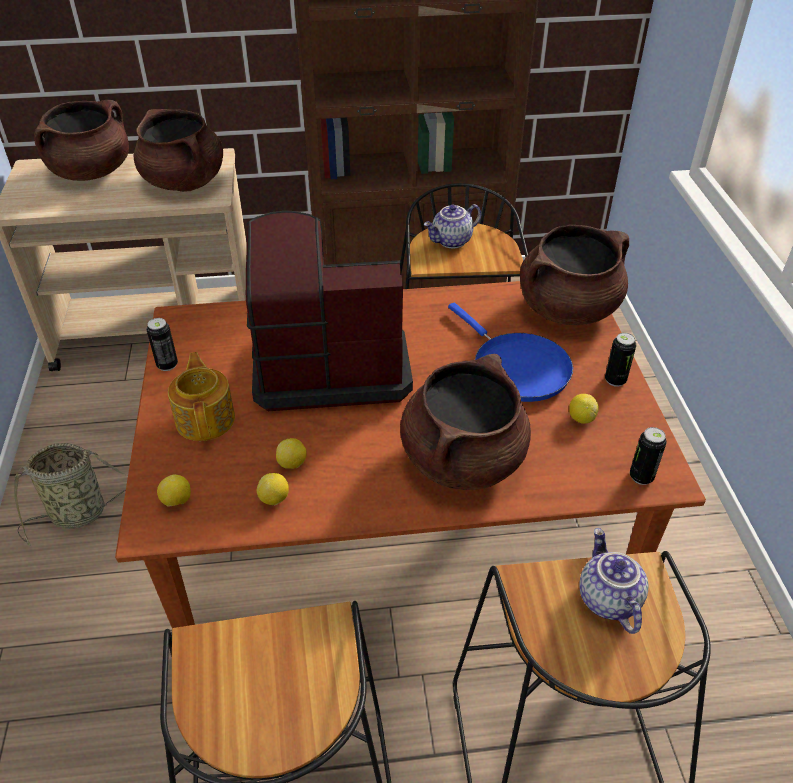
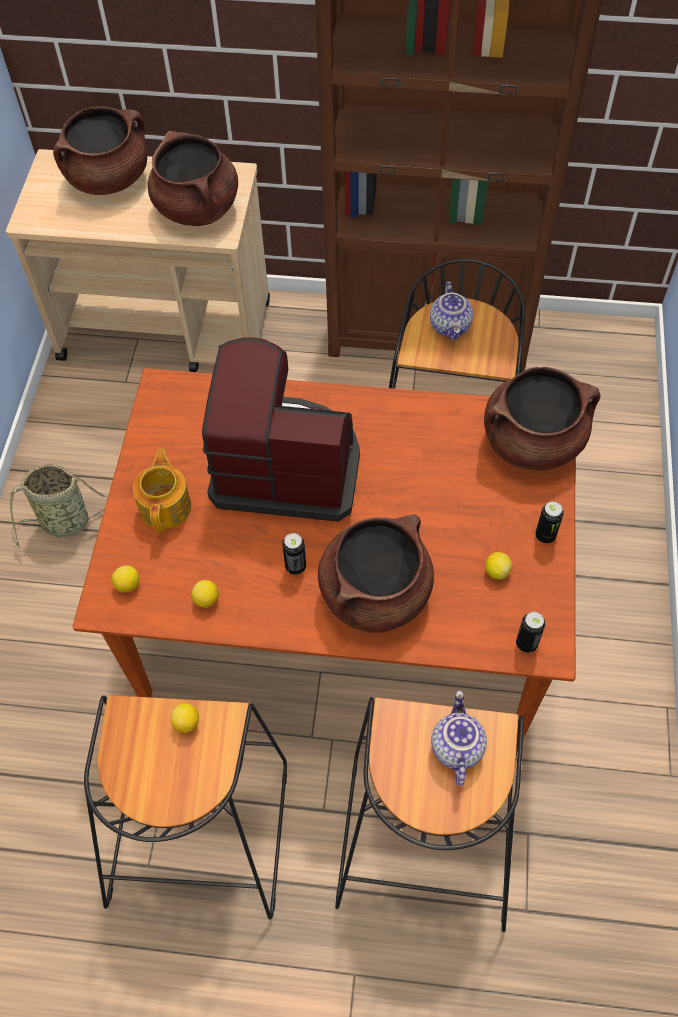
camera: 15 degrees right, 15 degrees up
can [147,318,178,371] -> can moved to [282,533,306,575]
lemon [276,438,307,469] -> lemon moved to [171,703,199,733]
teapot [424,204,481,248] -> teapot turned 75 degrees counterclockwise [430,281,473,340]
blue frying pan [448,303,573,402] -> none

